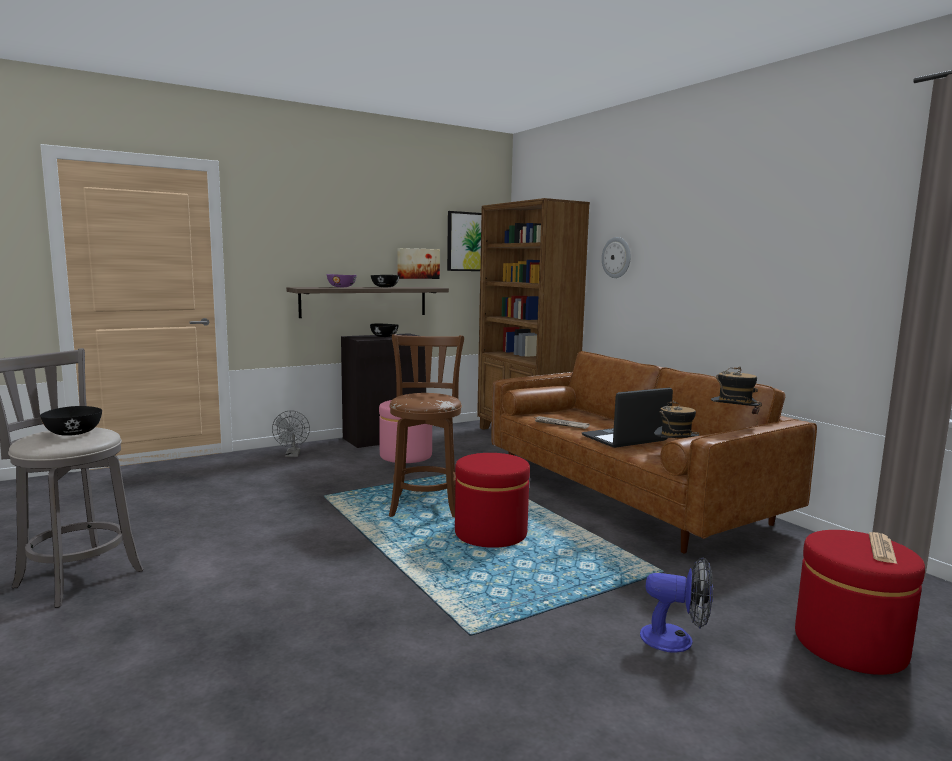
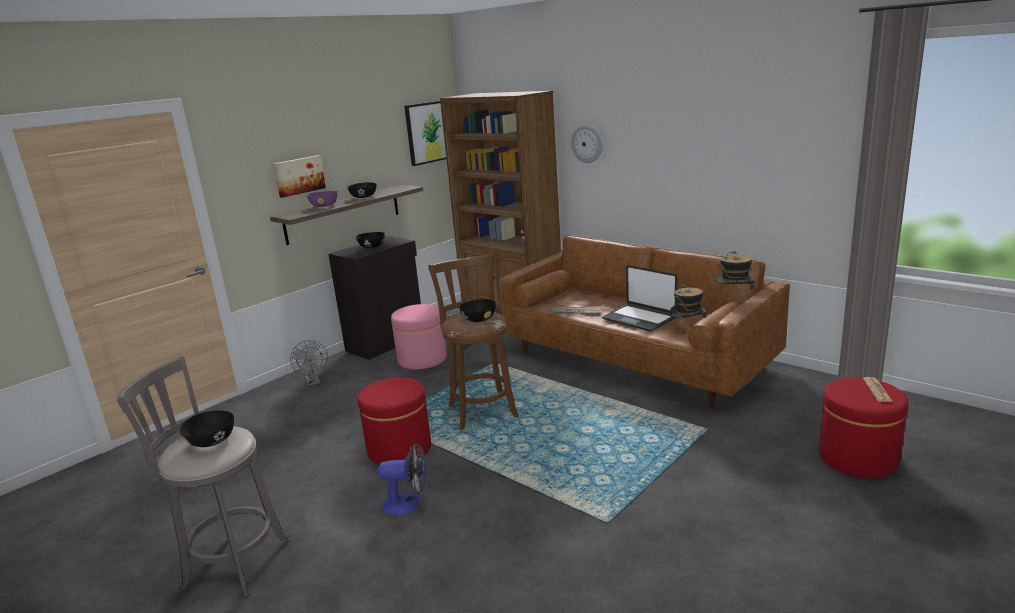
camera: 15 degrees left, 10 degrees up
picture [397,248,440,279] -> picture moved to [273,155,326,198]
red ottoman [455,453,530,548] -> red ottoman moved to [358,377,431,465]
laptop [582,388,673,448] -> laptop turned 90 degrees counterclockwise [602,265,678,331]
fan [640,557,713,653] -> fan moved to [378,443,426,515]
none -> black bowl [459,299,496,322]

